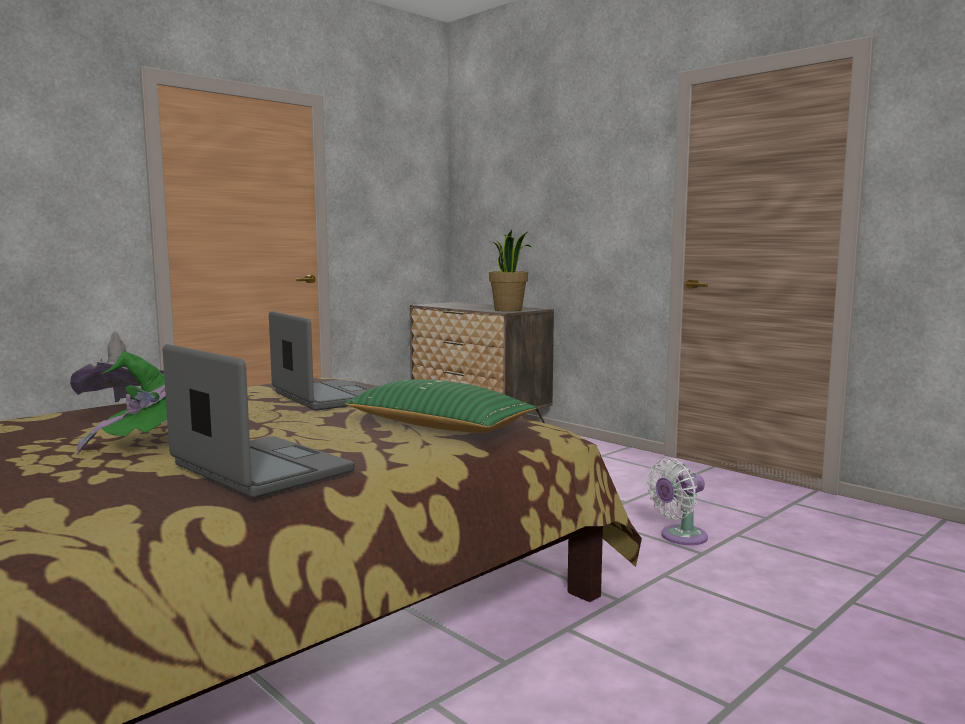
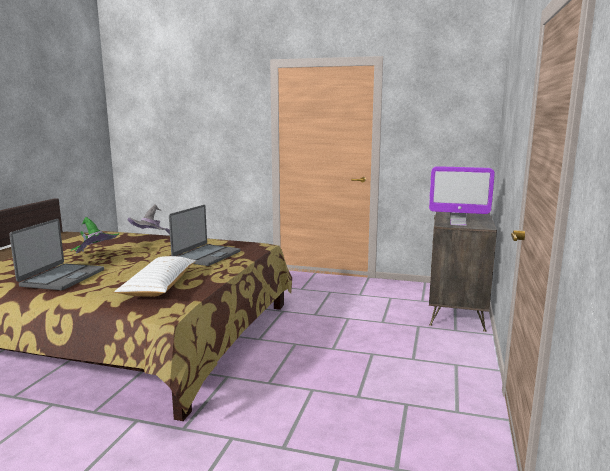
camera: 60 degrees right, 5 degrees up
green pillow [344,379,536,433] -> white pillow [114,256,196,297]
potted plant [489,230,531,311] -> monitor [429,166,495,226]
white fan [647,458,708,545] -> none

